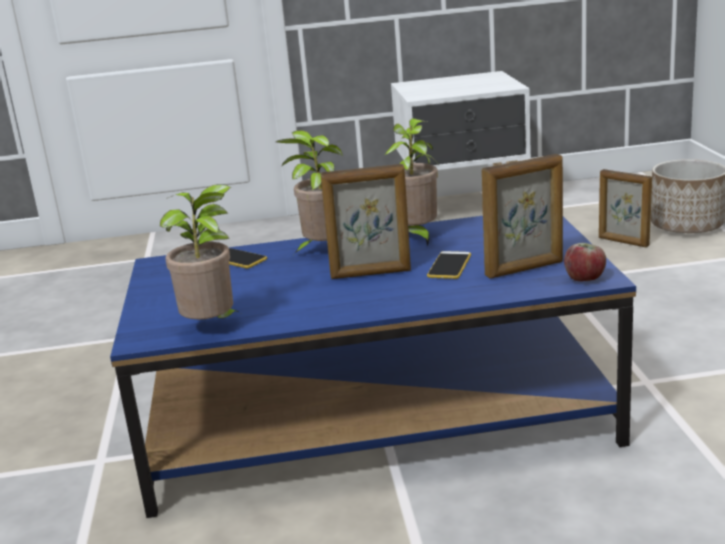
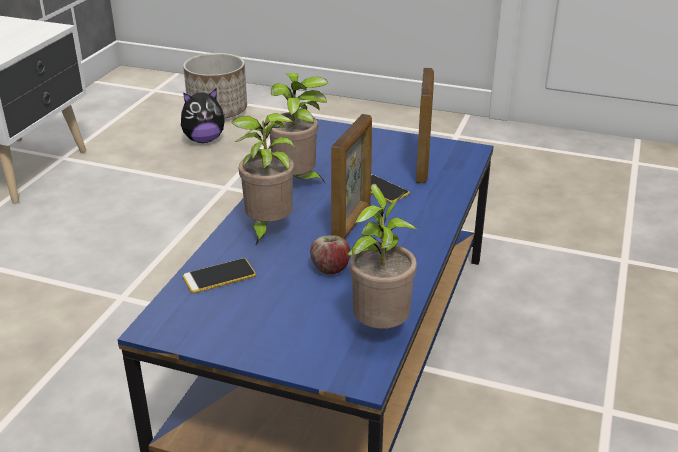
camera: 65 degrees left, 10 degrees up
apple [564,243,606,282] -> apple moved to [310,235,350,274]
picture frame [599,169,652,247] -> plush toy [181,89,225,143]

